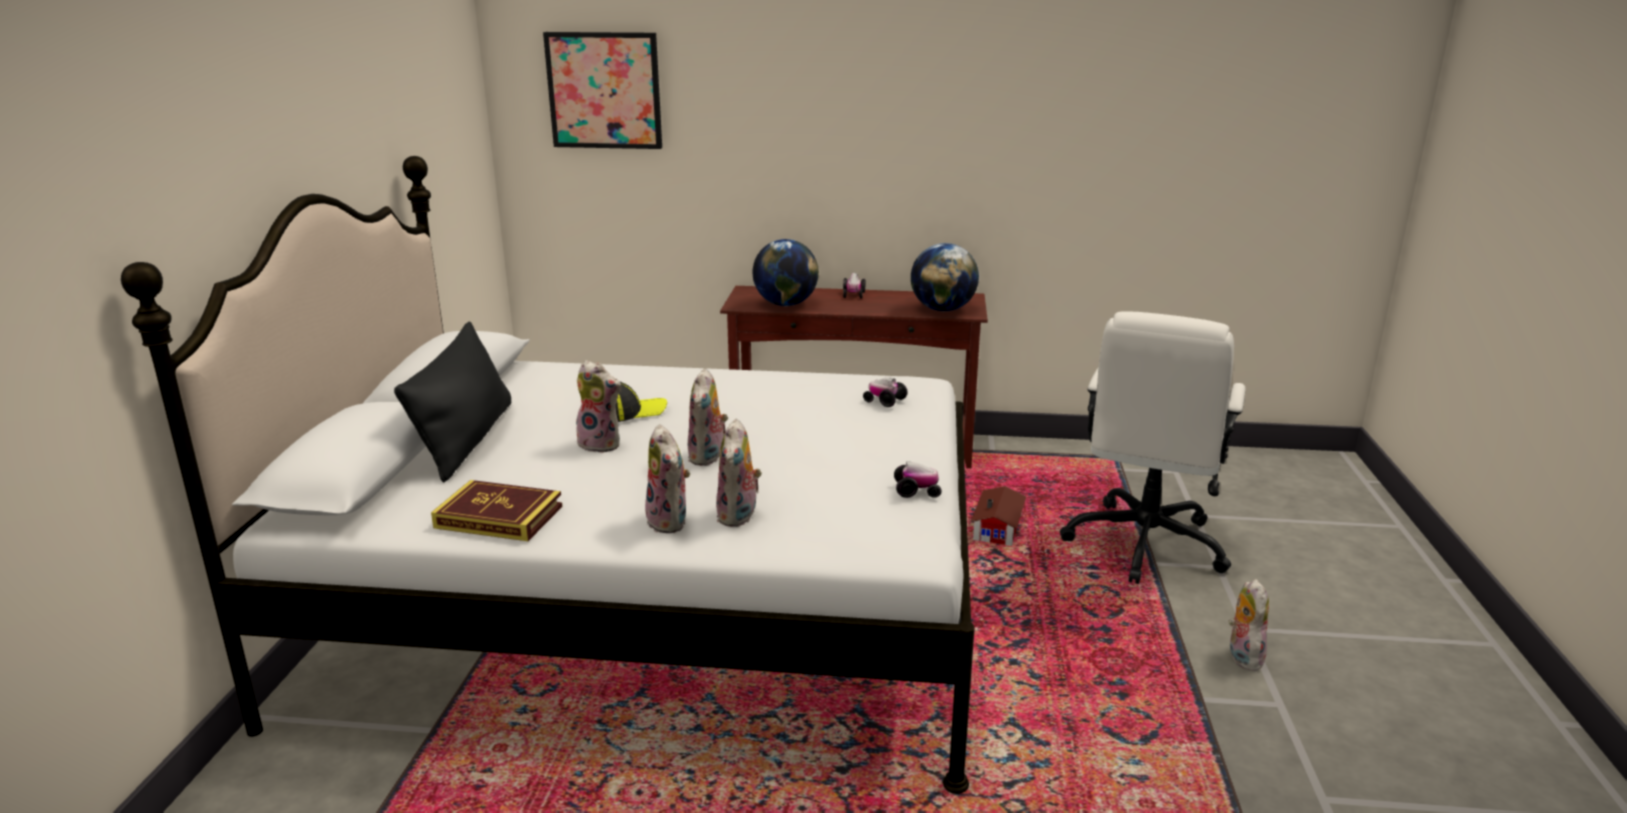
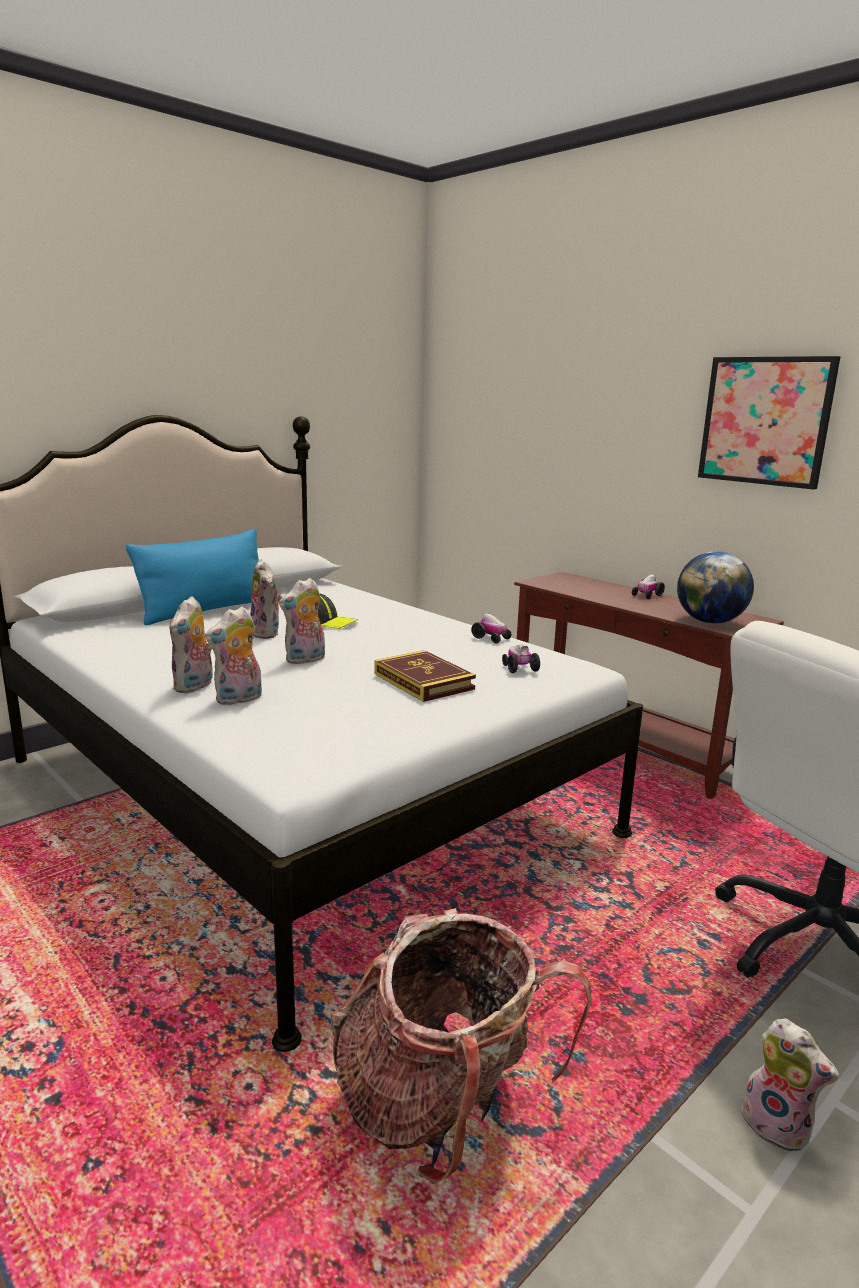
camera: 40 degrees right, 5 degrees down
black pillow [394,321,511,482] -> blue pillow [126,529,259,625]
book [431,480,562,541] -> book moved to [375,650,476,702]
picture [543,32,662,149] -> picture moved to [698,356,840,489]
globe [753,239,819,306] -> none
toy car [894,462,941,498] -> toy car moved to [471,613,511,643]
toy house [971,486,1027,546] -> none
plush toy [1228,579,1269,672] -> plush toy turned 90 degrees clockwise [738,1018,839,1153]
none -> backpack [331,908,592,1184]

